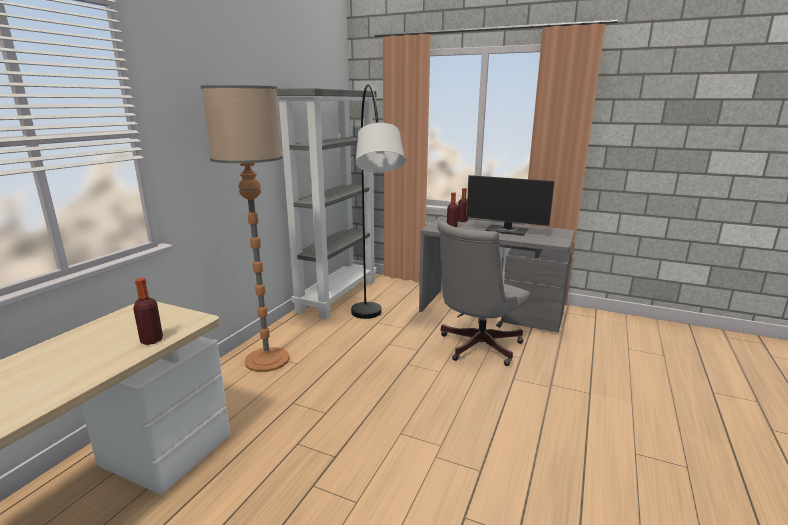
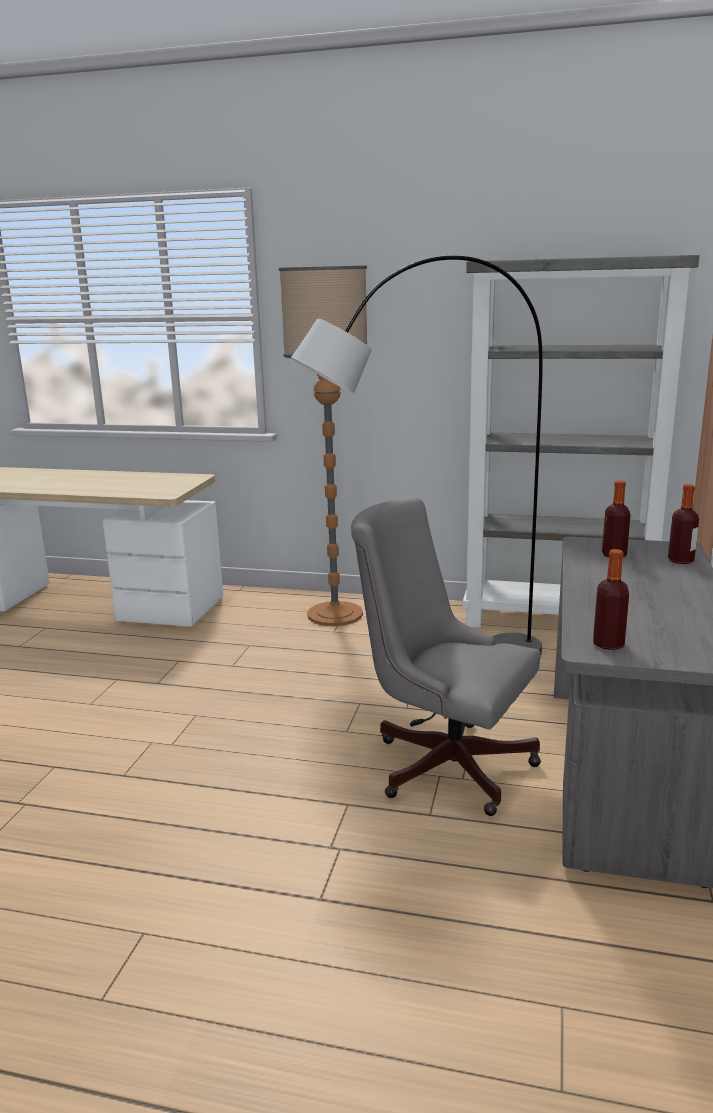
camera: 80 degrees right, 0 degrees up
bottle [133,278,163,345] -> bottle moved to [593,549,629,650]
monitor [466,175,555,236] -> none

